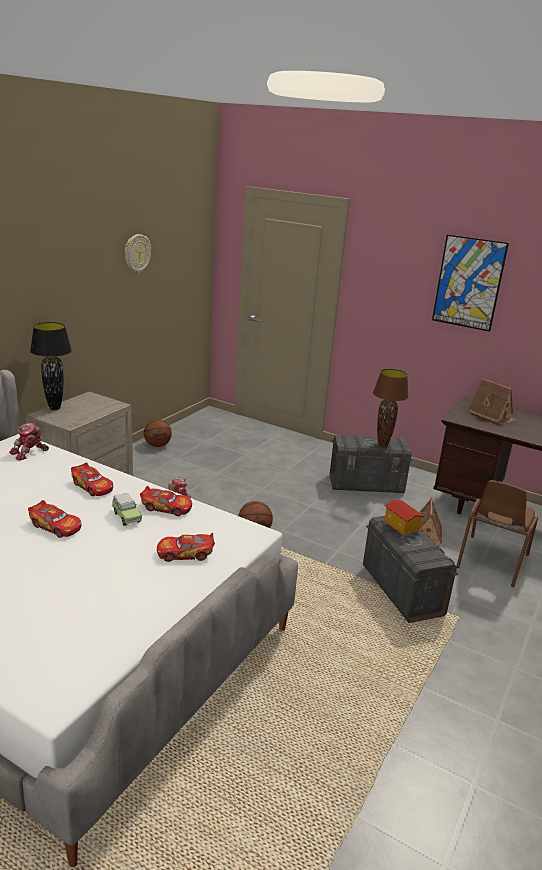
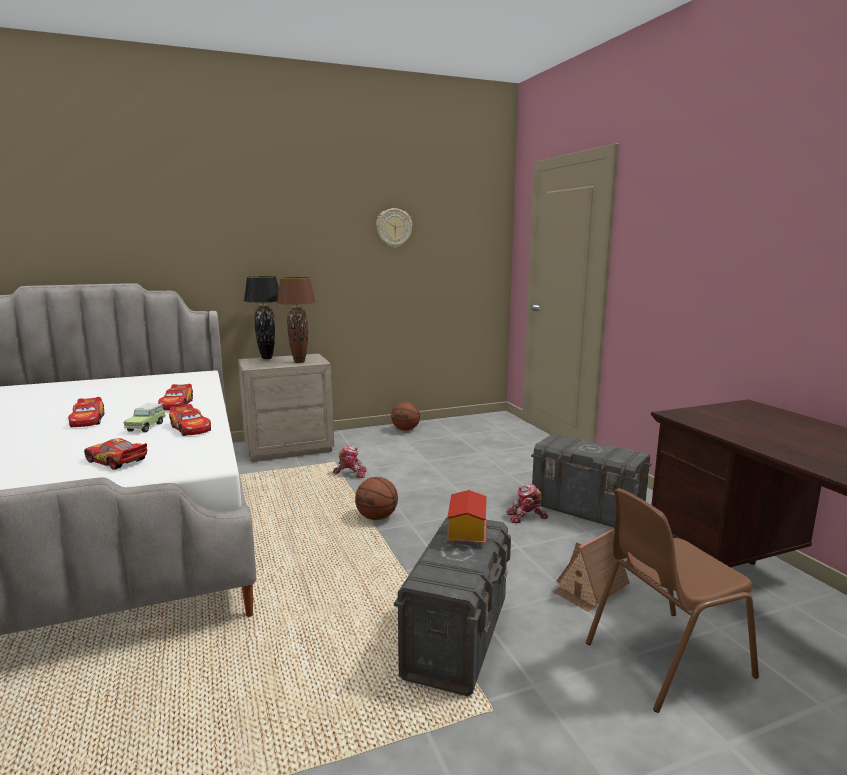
camera: 40 degrees right, 10 degrees down
toy robot [9,422,49,461] -> toy robot moved to [507,484,548,523]
brown table lamp [373,369,409,447] -> brown table lamp moved to [277,277,316,363]
picture [432,234,509,332] -> none
toy house [469,378,516,425] -> none

